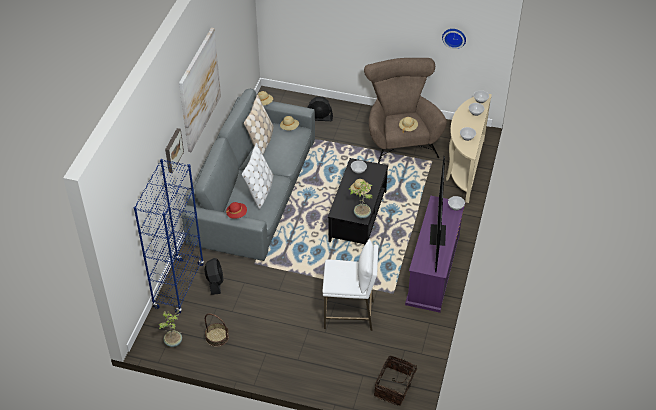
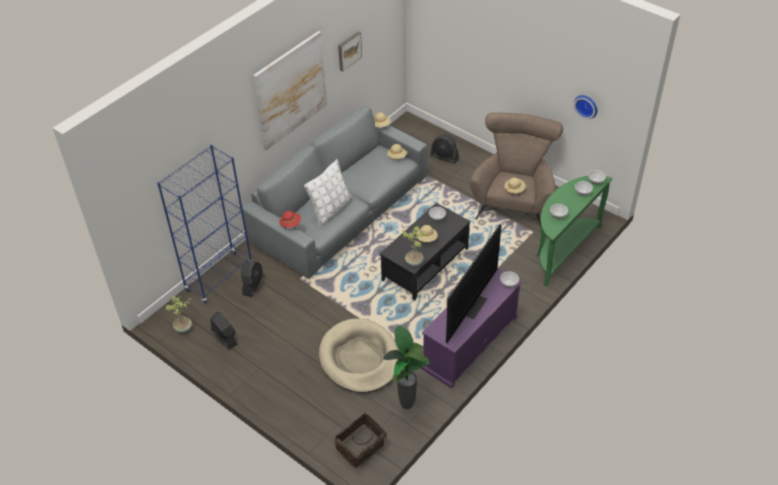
camera: 25 degrees right, 0 degrees up
picture [165,128,184,173] -> picture moved to [338,31,362,72]
basket [205,313,229,347] -> black fan [210,312,238,350]
beige pillow [244,95,274,154] -> none
white stool [322,239,378,331] -> beige dog bed [319,318,399,393]
beige console table [446,94,492,203] -> green console table [537,176,612,286]
none -> potted plant [383,326,429,409]

